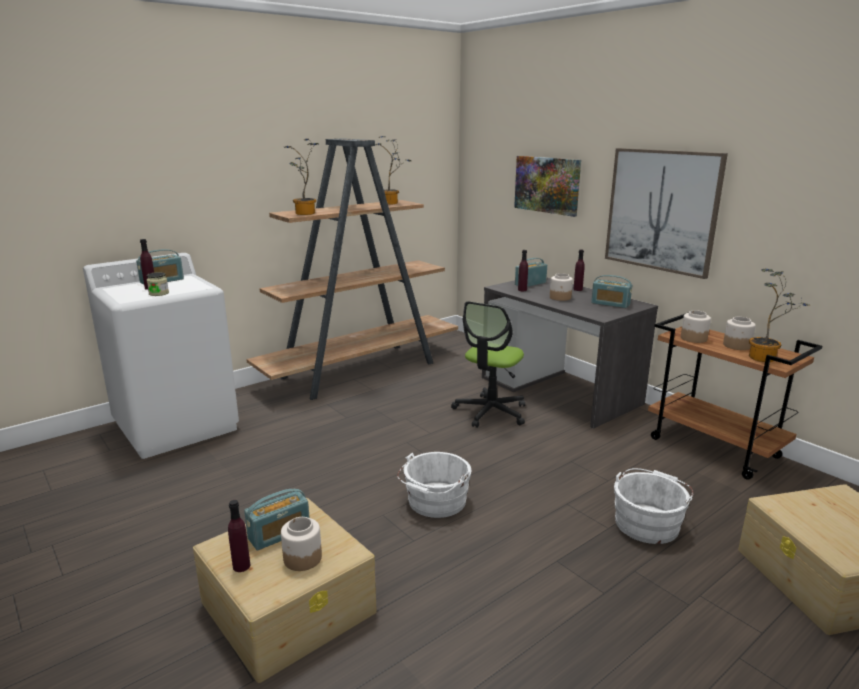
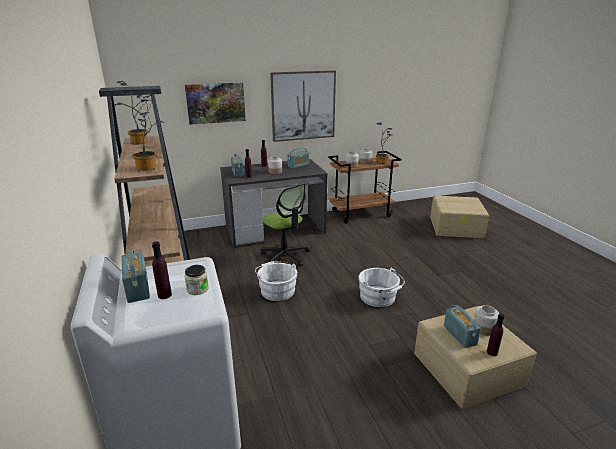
camera: 70 degrees left, 5 degrees up
white bucket [614,468,694,544] -> white bucket moved to [255,261,297,301]

